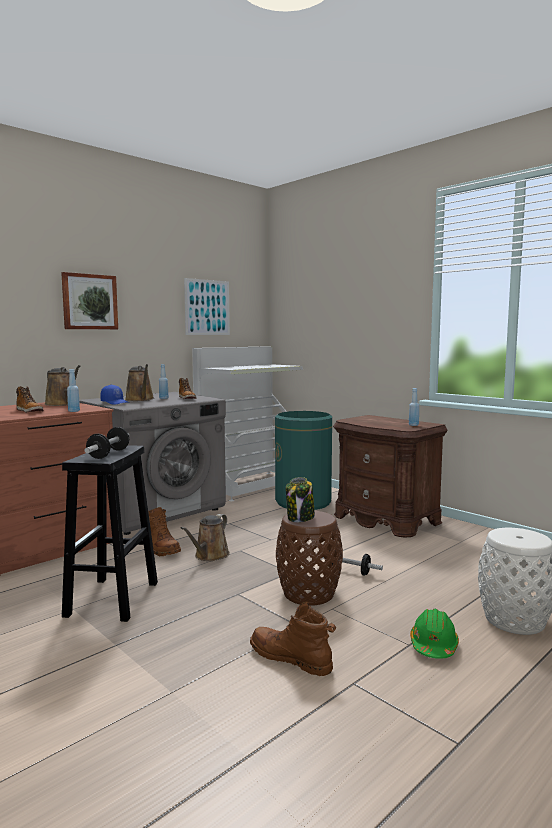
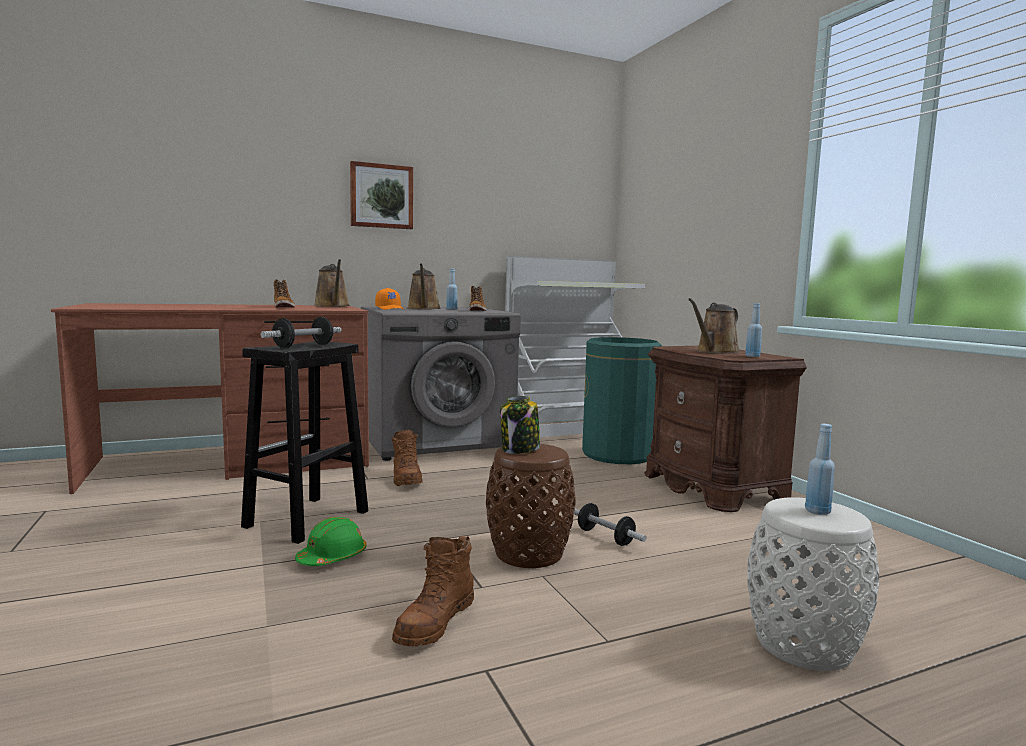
camera: 20 degrees right, 0 degrees up
blue bottle [67,369,80,412] -> blue bottle moved to [805,424,835,515]
blue cap [100,385,130,405] -> orange cap [375,288,405,310]
brown watering can [181,514,230,561] -> brown watering can moved to [688,298,740,354]
picture [184,278,230,335] -> none
brown boot [250,602,337,676] -> brown boot turned 120 degrees counterclockwise [392,536,474,646]
green hard hat [410,609,459,659] -> green hard hat moved to [295,517,367,566]

